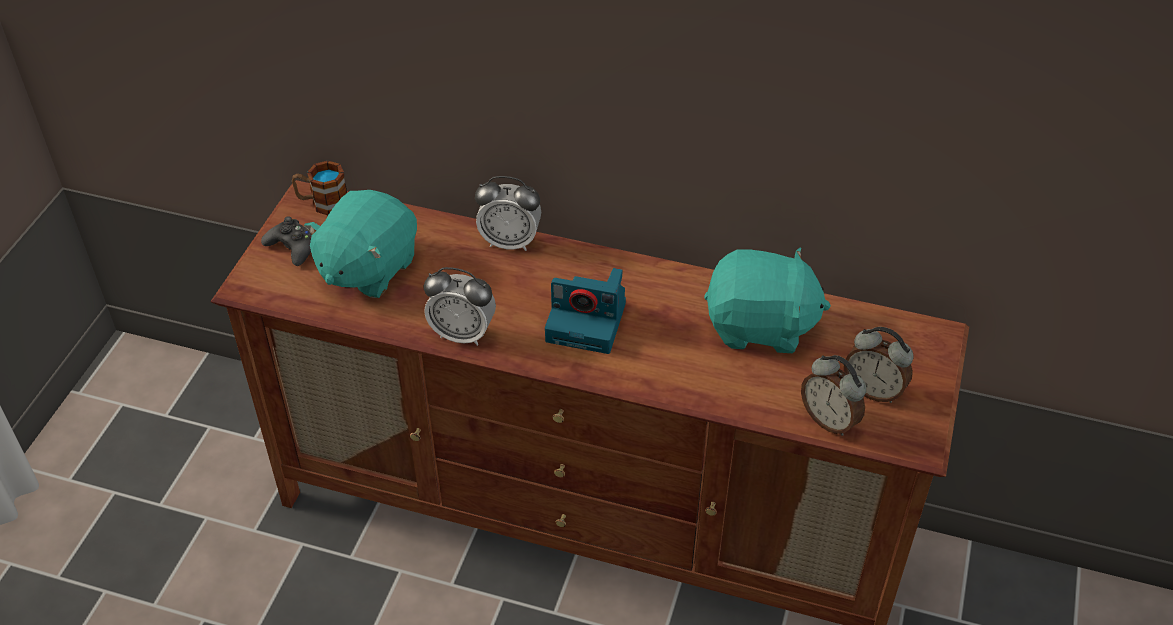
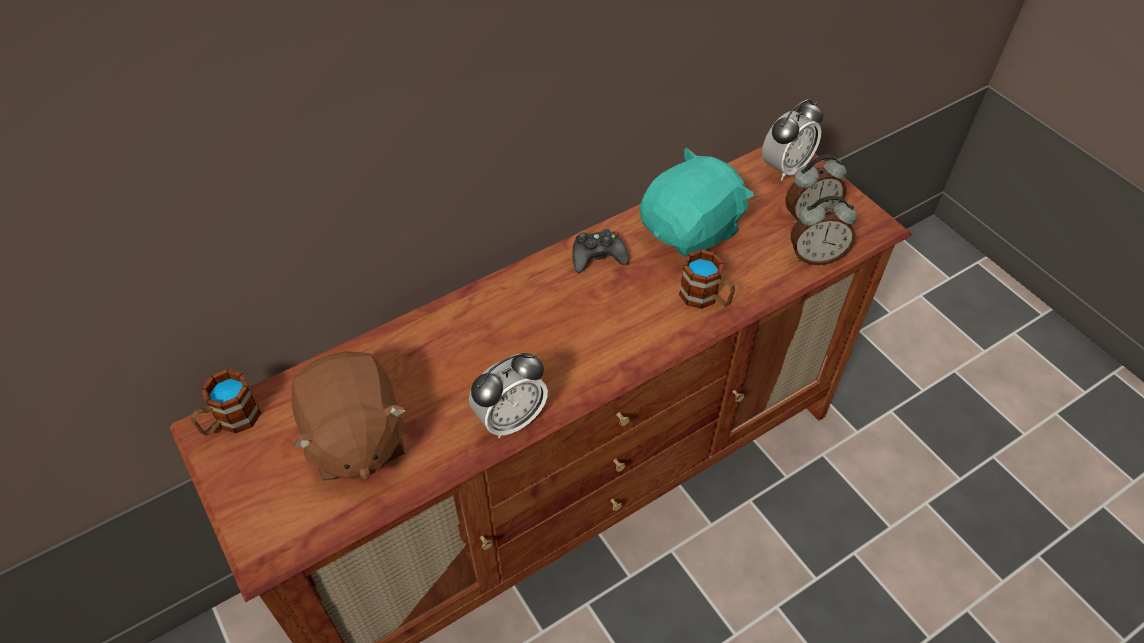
camera: 50 degrees left, 5 degrees up
black game controller [261,216,312,266] -> black game controller moved to [572,229,629,273]
turquoise plush toy [304,190,417,298] -> brown plush toy [292,351,406,481]
alarm clock [475,176,541,251] -> alarm clock moved to [762,99,823,180]
camera [545,268,626,354] -> none
none -> mug [679,249,735,309]

